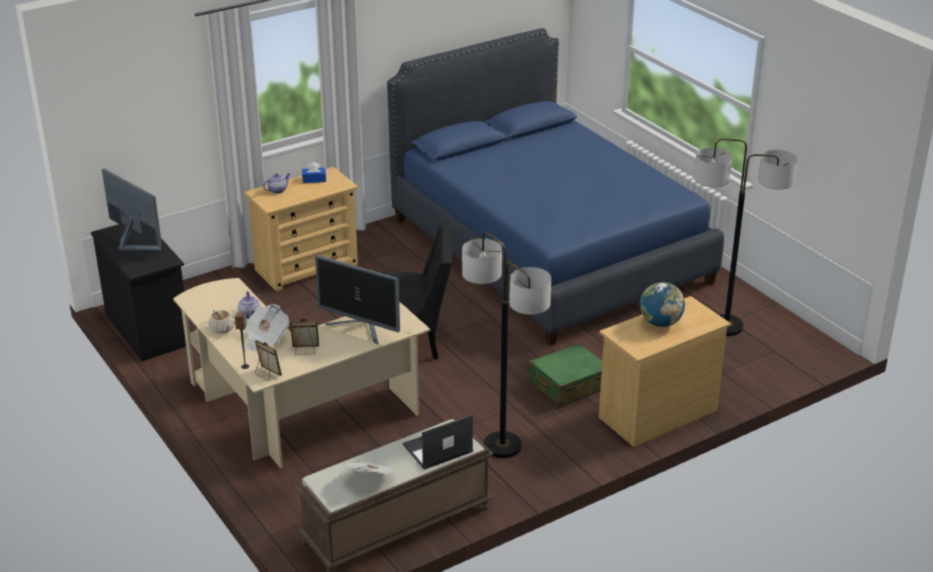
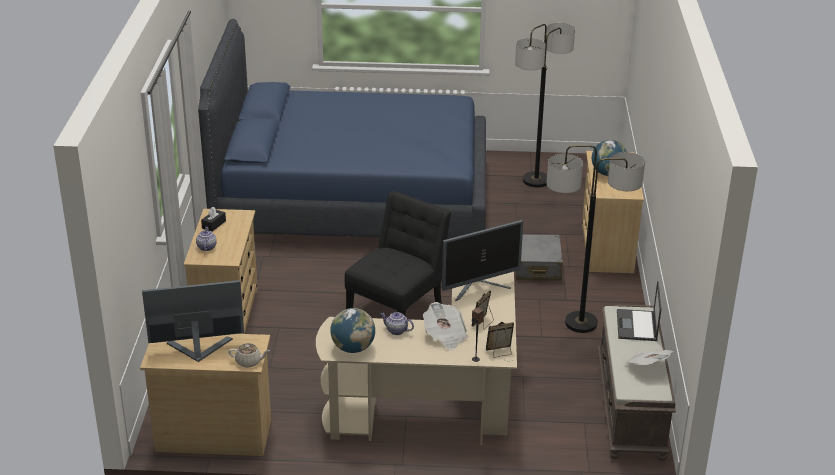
camera: 55 degrees left, 0 degrees up
black dresser [91,224,186,361] -> beige dresser [140,334,271,456]
beige teapot [209,309,235,334] -> beige teapot moved to [228,343,270,368]
blue tissue box [302,162,326,183] -> black tissue box [201,207,226,232]
green suitcase [528,343,602,407] -> grey suitcase [516,234,563,281]
none -> globe [330,308,375,353]

